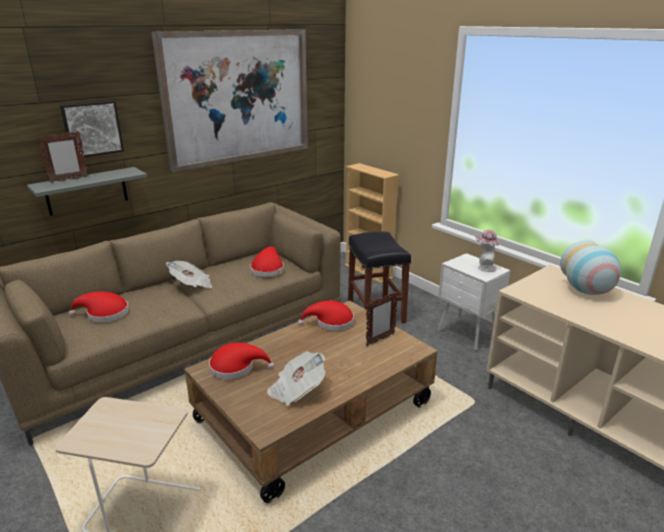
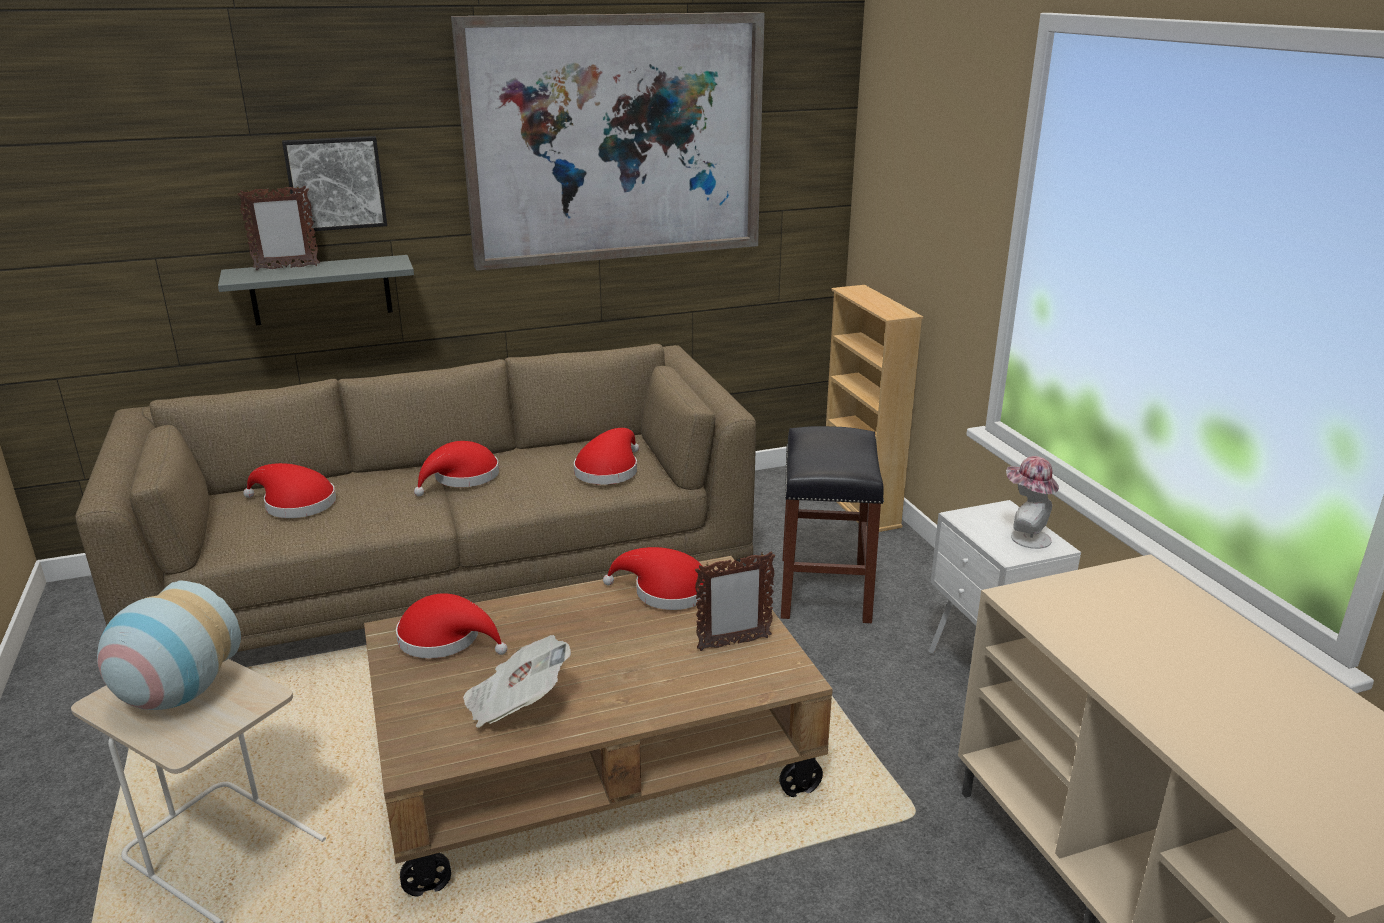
camera: 20 degrees right, 0 degrees up
newspaper [166,261,213,288] -> red hat [414,441,499,496]
vase [560,241,621,295] -> vase moved to [97,580,241,710]

